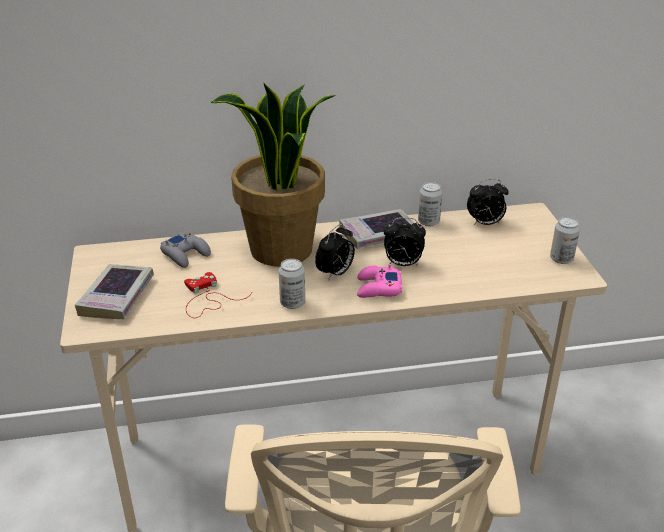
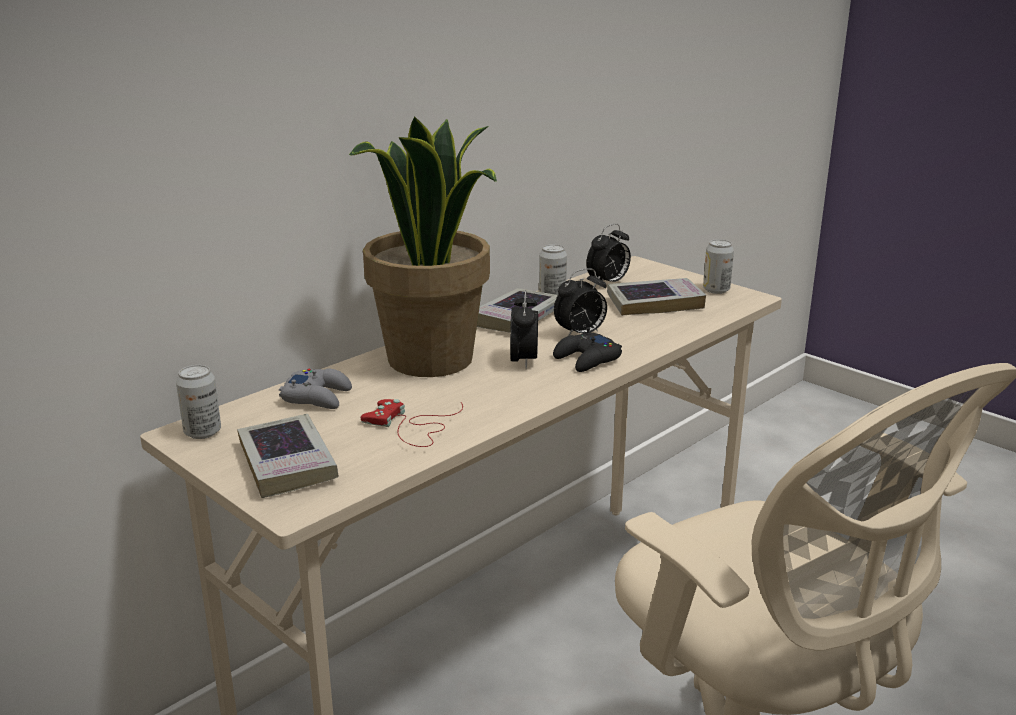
camera: 35 degrees left, 10 degrees down
can [279,259,305,309] -> can moved to [176,365,221,439]
pink game controller [357,264,402,298] -> black game controller [553,327,622,372]
none -> book [607,278,706,316]

